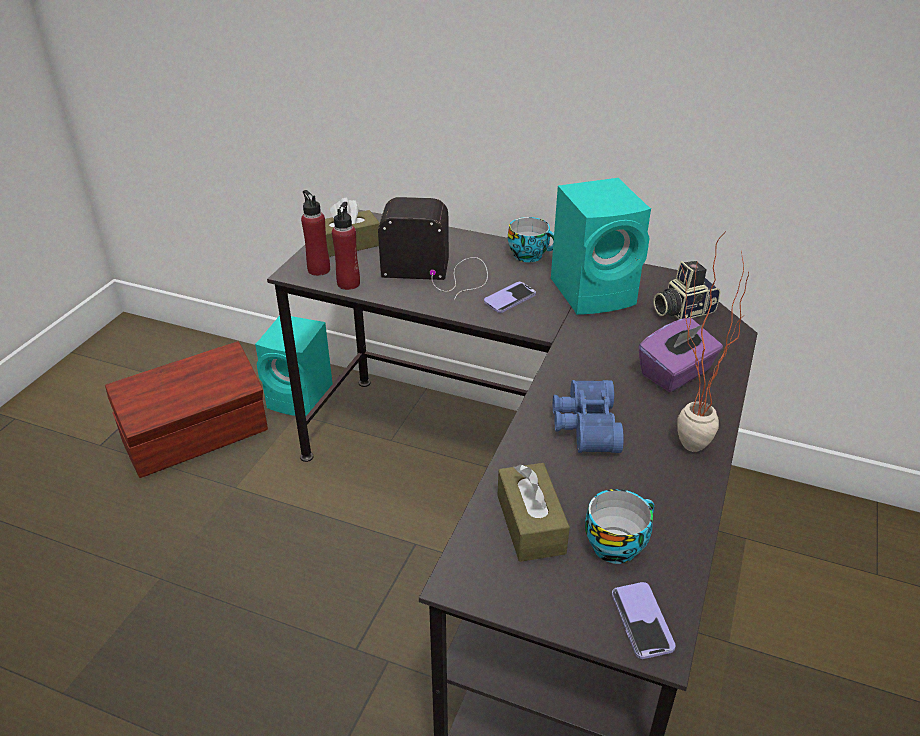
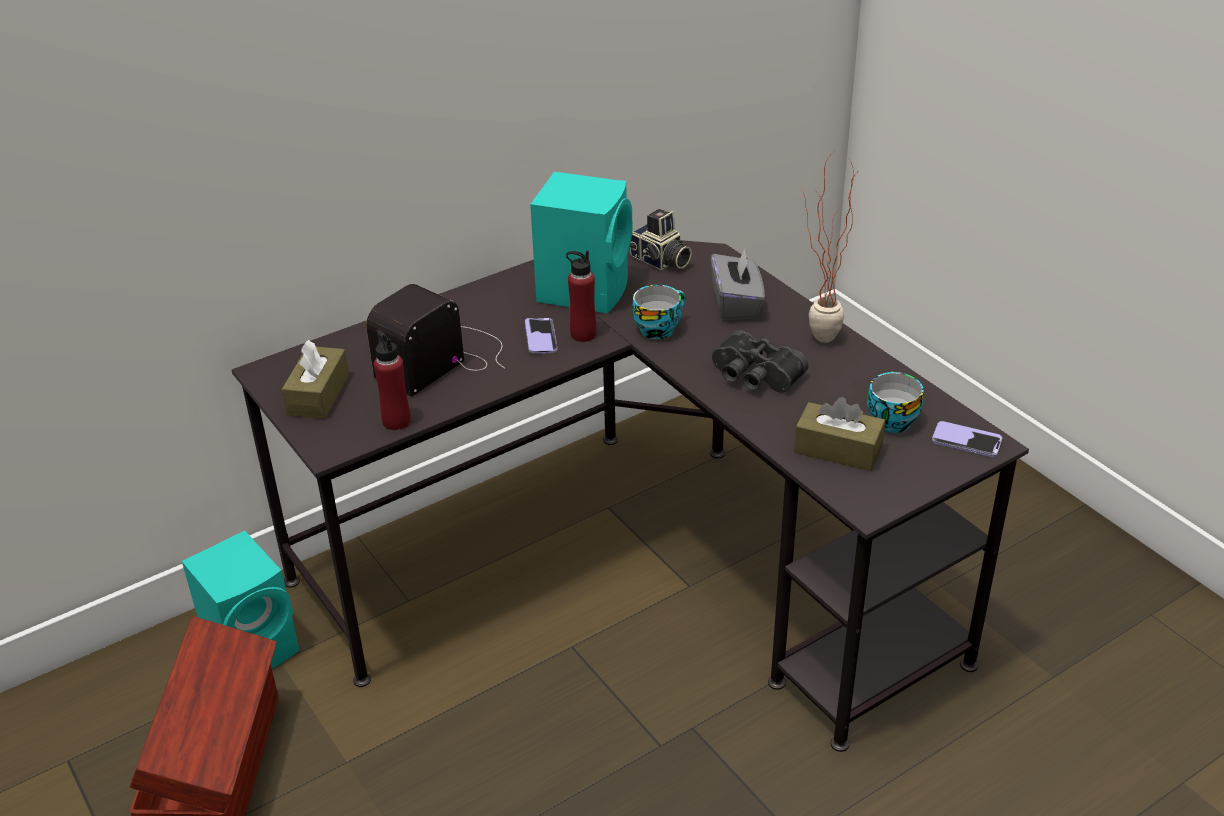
camera: 55 degrees left, 0 degrees up
red bottle [301,190,330,276] -> red bottle moved to [566,250,597,342]
cup [508,217,554,263] -> cup moved to [632,285,686,339]
blue binoculars [553,380,624,453] -> black binoculars [712,330,809,393]
purple tissue box [639,318,723,392] -> grey tissue box [711,249,765,320]
camera [653,261,721,319] -> camera turned 60 degrees counterclockwise [630,209,692,270]

